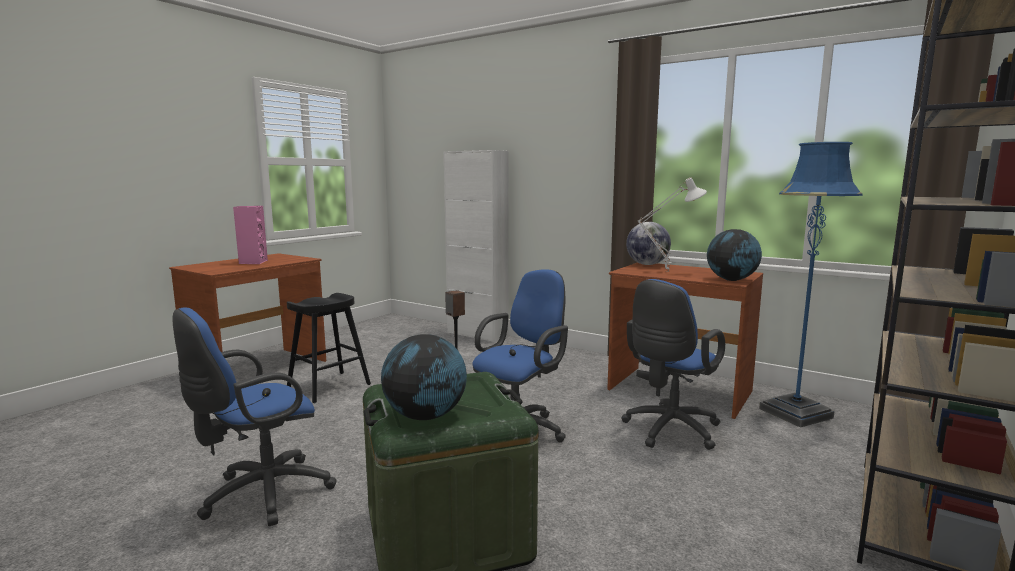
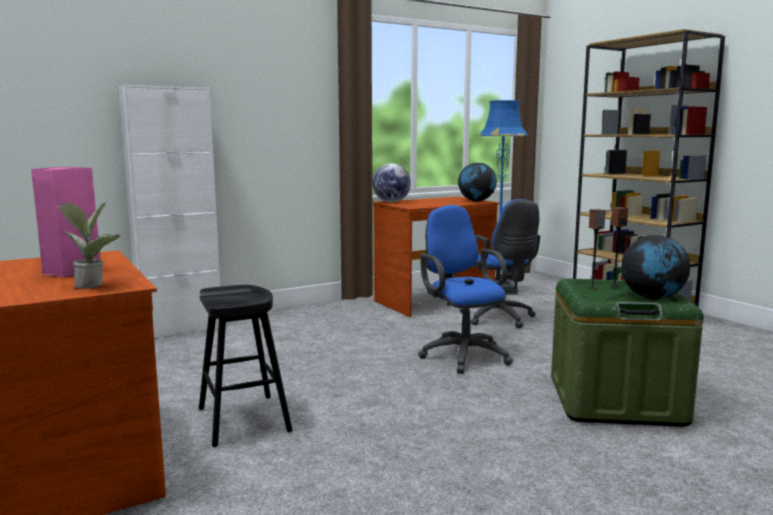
camera: 65 degrees left, 0 degrees up
blue office chair [173,307,337,526] -> none
white table lamp [637,178,707,272] -> none
none -> potted plant [58,202,120,289]
none -> speaker [609,207,628,287]

